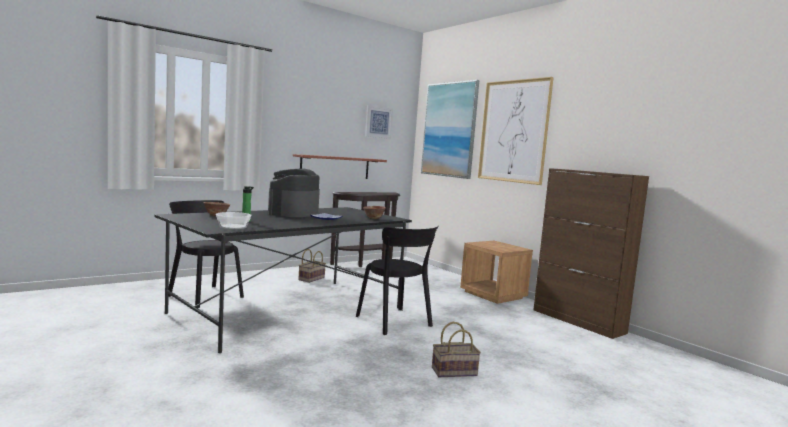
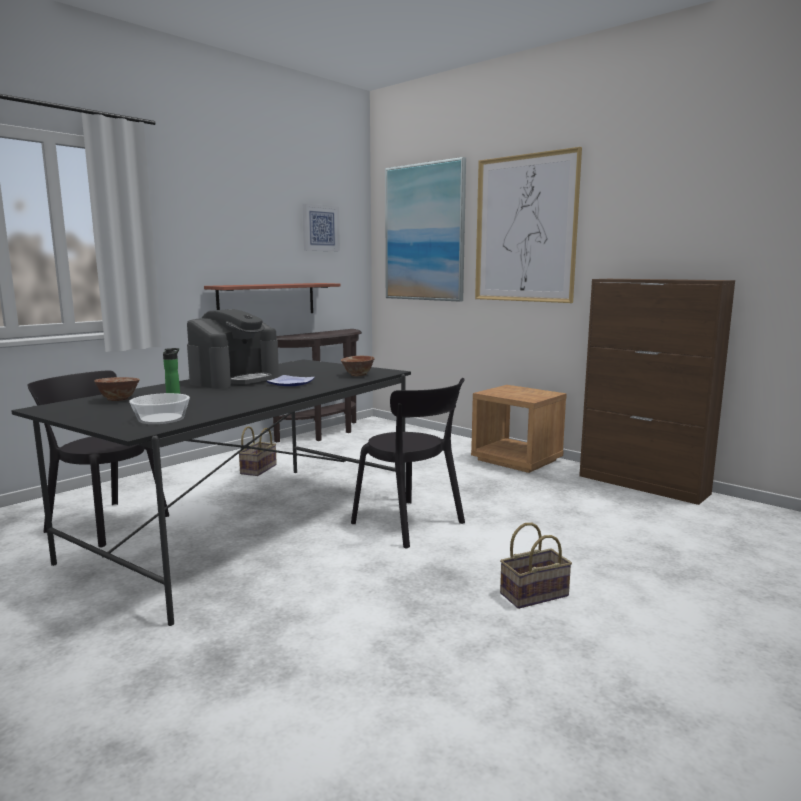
camera: 10 degrees left, 5 degrees up
coffee machine [268,169,320,217] -> coffee machine turned 150 degrees counterclockwise [187,309,279,389]

